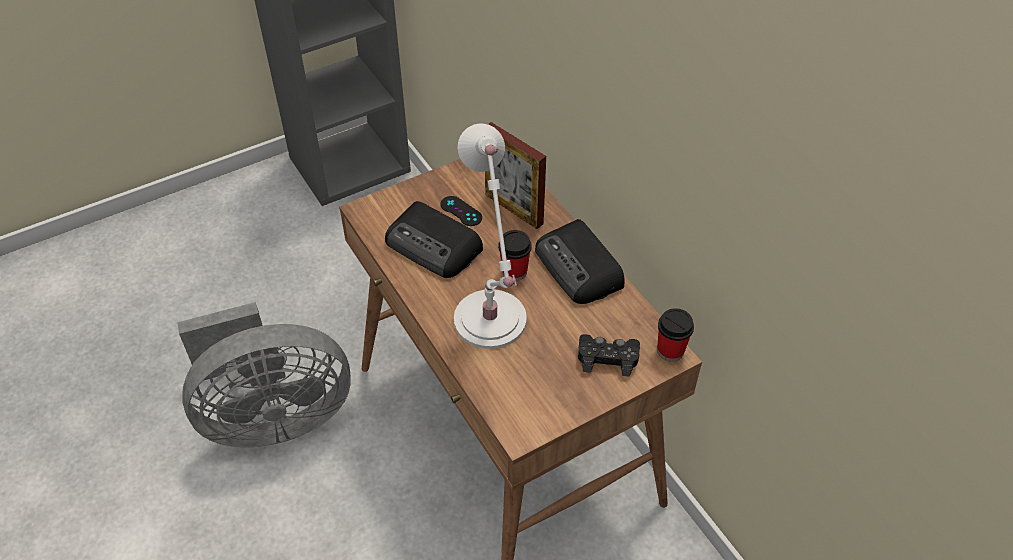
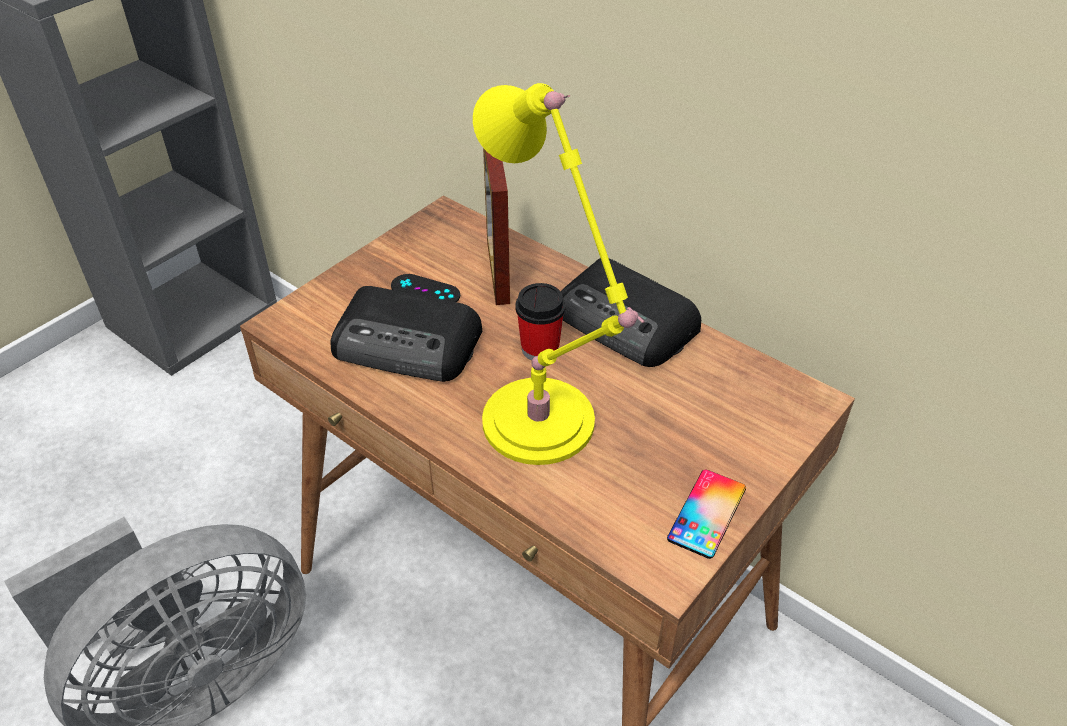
camera: 20 degrees left, 5 degrees down
white table lamp [454,123,527,349] -> yellow table lamp [473,83,645,465]
picture frame [485,122,546,229] -> picture frame turned 60 degrees clockwise [483,148,510,305]
black game controller [578,334,640,377] -> none
cup [657,308,694,362] -> none
none -> phone [667,469,746,559]

